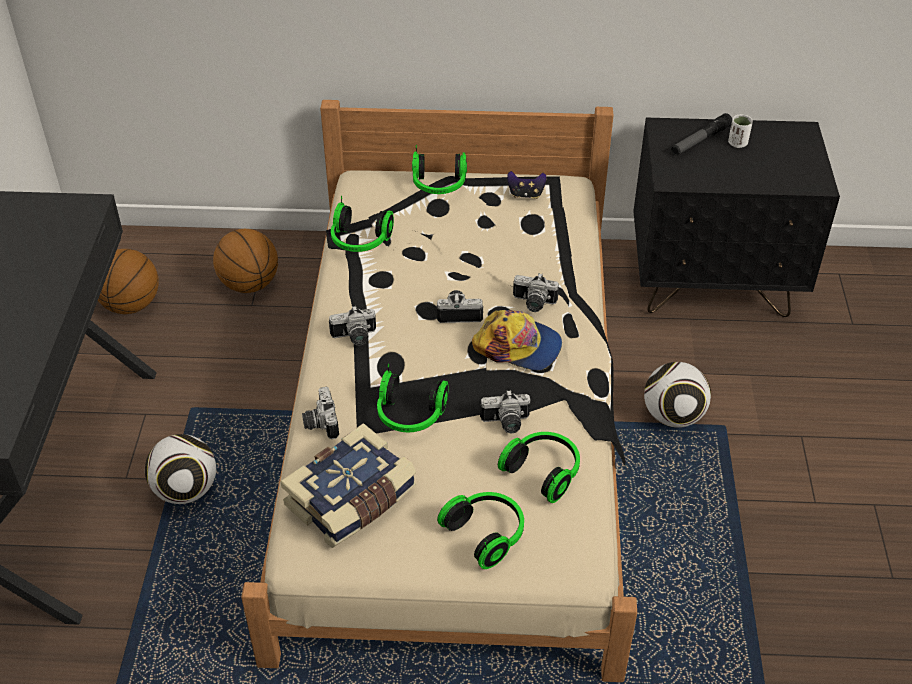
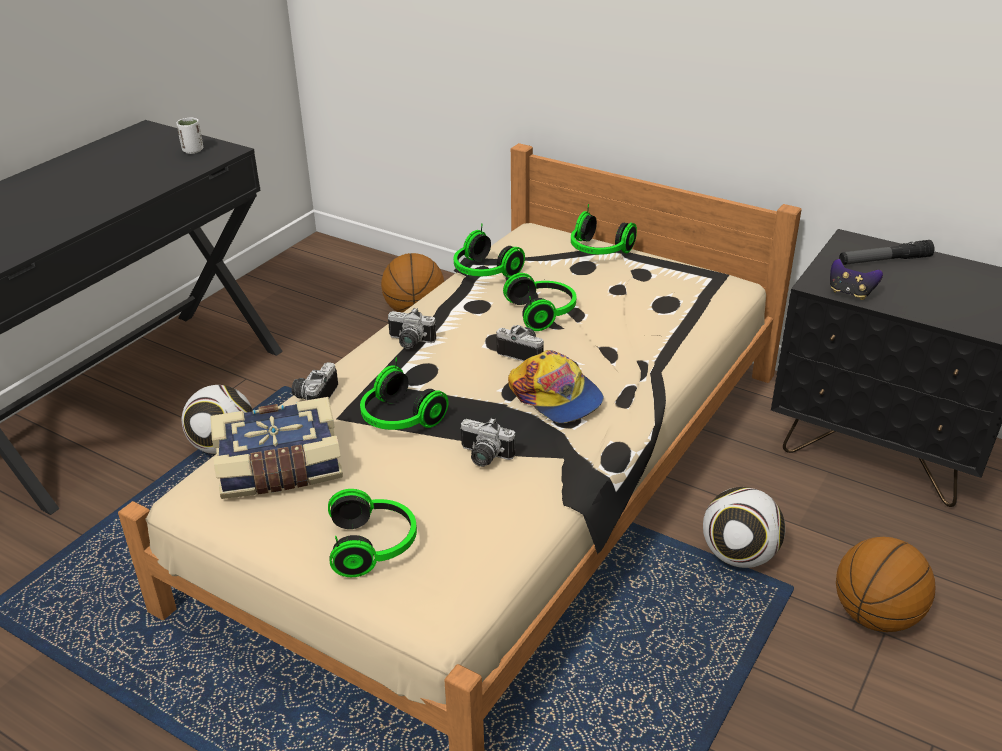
camera: 30 degrees right, 10 degrees down
basketball [98,249,159,314] -> basketball moved to [836,537,935,632]
headphones [498,432,580,503] -> headphones moved to [503,273,576,331]
game controller [507,171,547,199] -> game controller moved to [830,259,883,300]
camera [513,274,559,312] -> none
white cup [728,114,753,148] -> white cup moved to [176,118,203,154]

